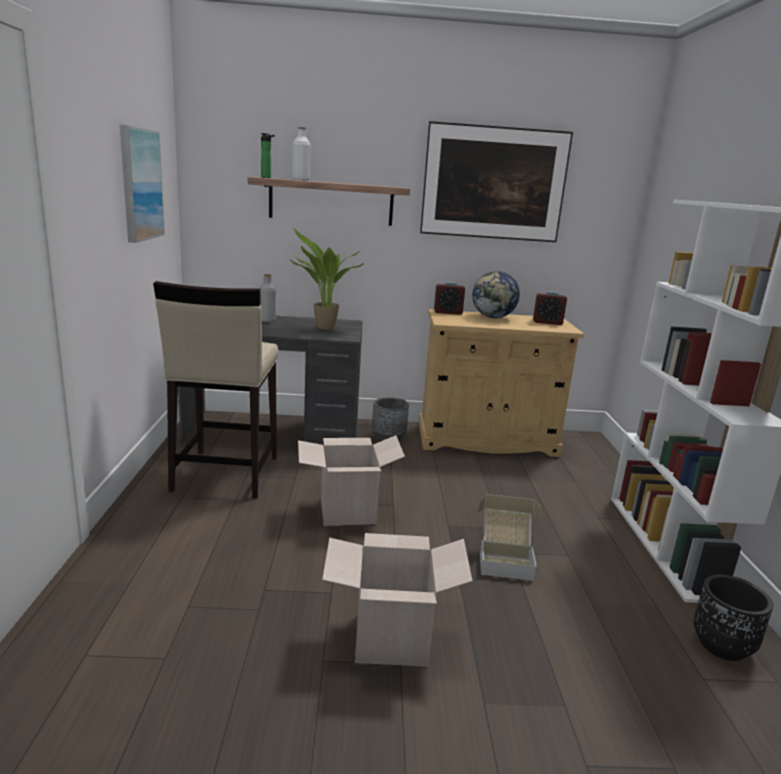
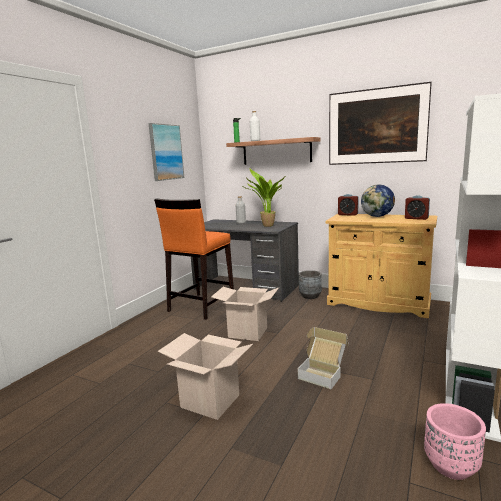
camera: 30 degrees right, 5 degrees down
beige stool [153,281,279,499] -> orange stool [154,198,234,320]
black planter [693,574,773,661] -> pink planter [424,403,486,480]

